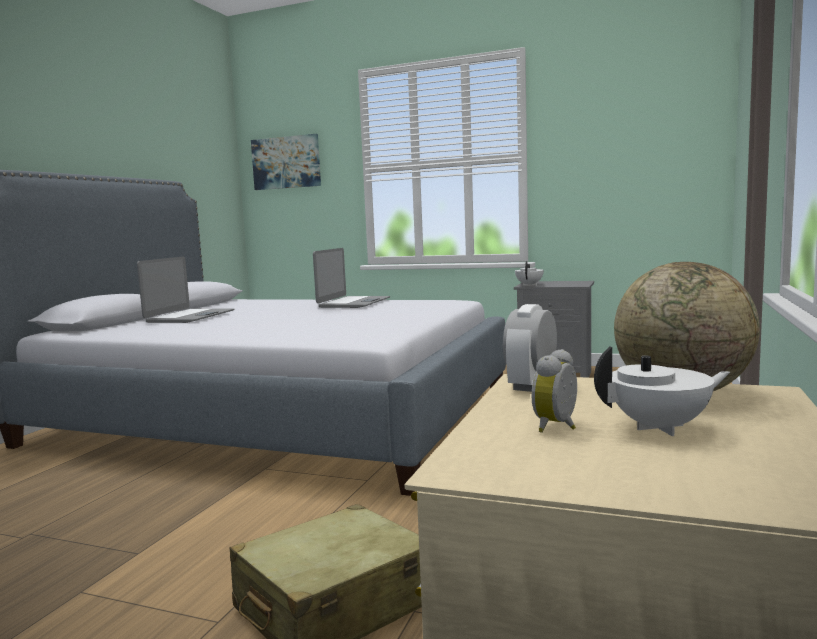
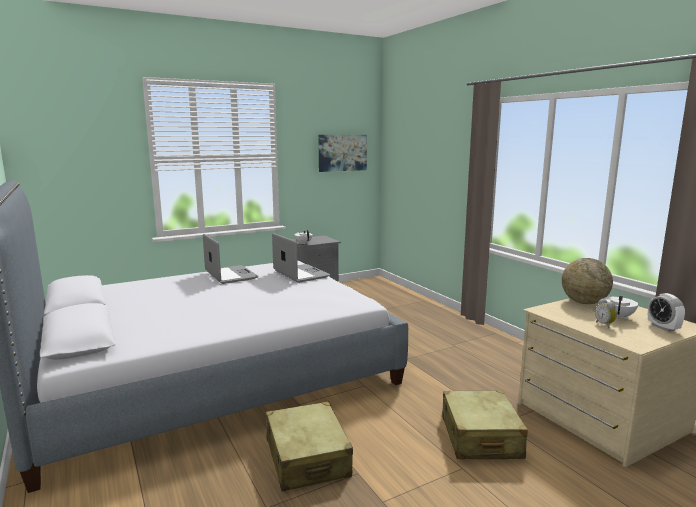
camera: 50 degrees left, 5 degrees up
laptop [137,256,235,323] -> laptop moved to [272,233,331,283]
picture [251,134,321,190] -> picture moved to [318,135,367,172]
alarm clock [503,304,557,392] -> alarm clock moved to [648,293,685,332]
none -> beige suitcase [266,401,353,491]

